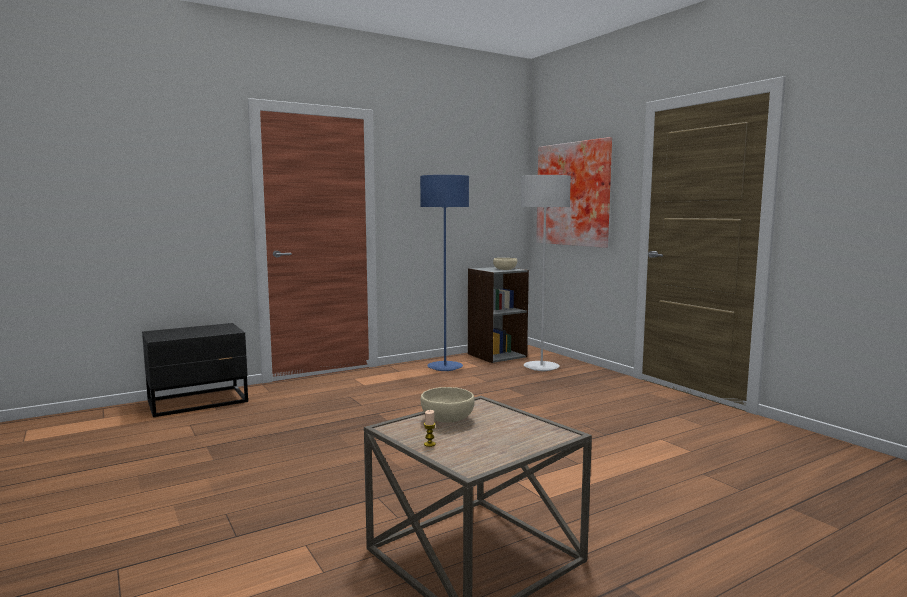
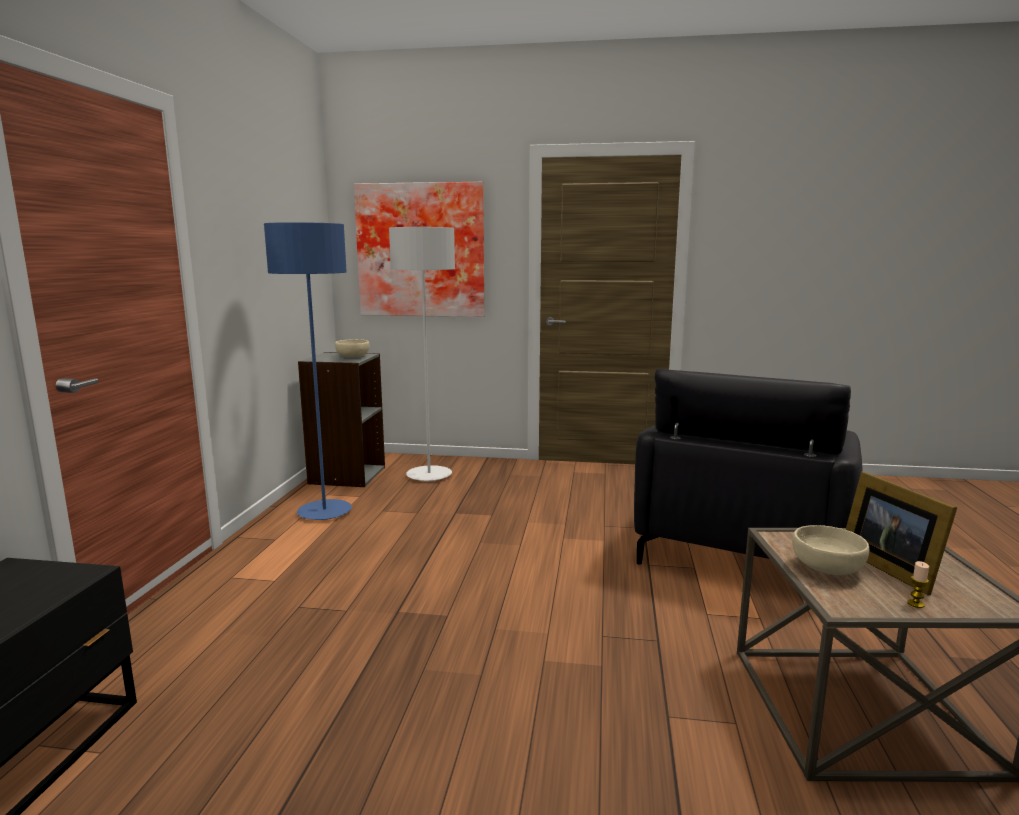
camera: 50 degrees left, 5 degrees up
none -> black armchair [634,369,862,564]
none -> picture frame [846,472,957,596]

